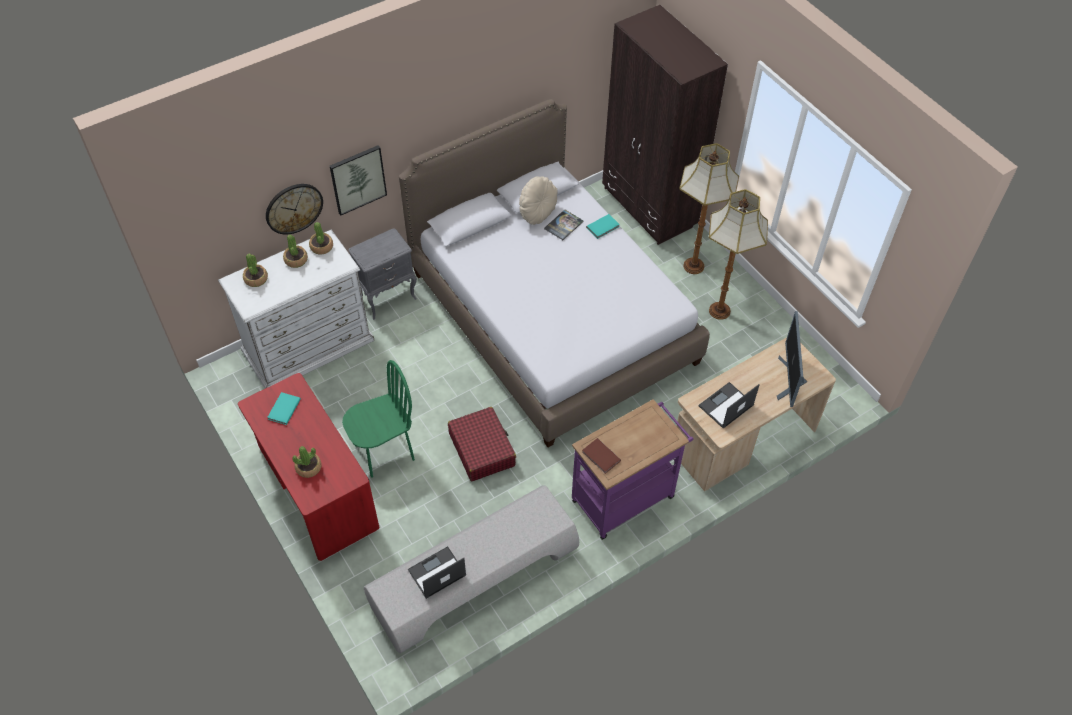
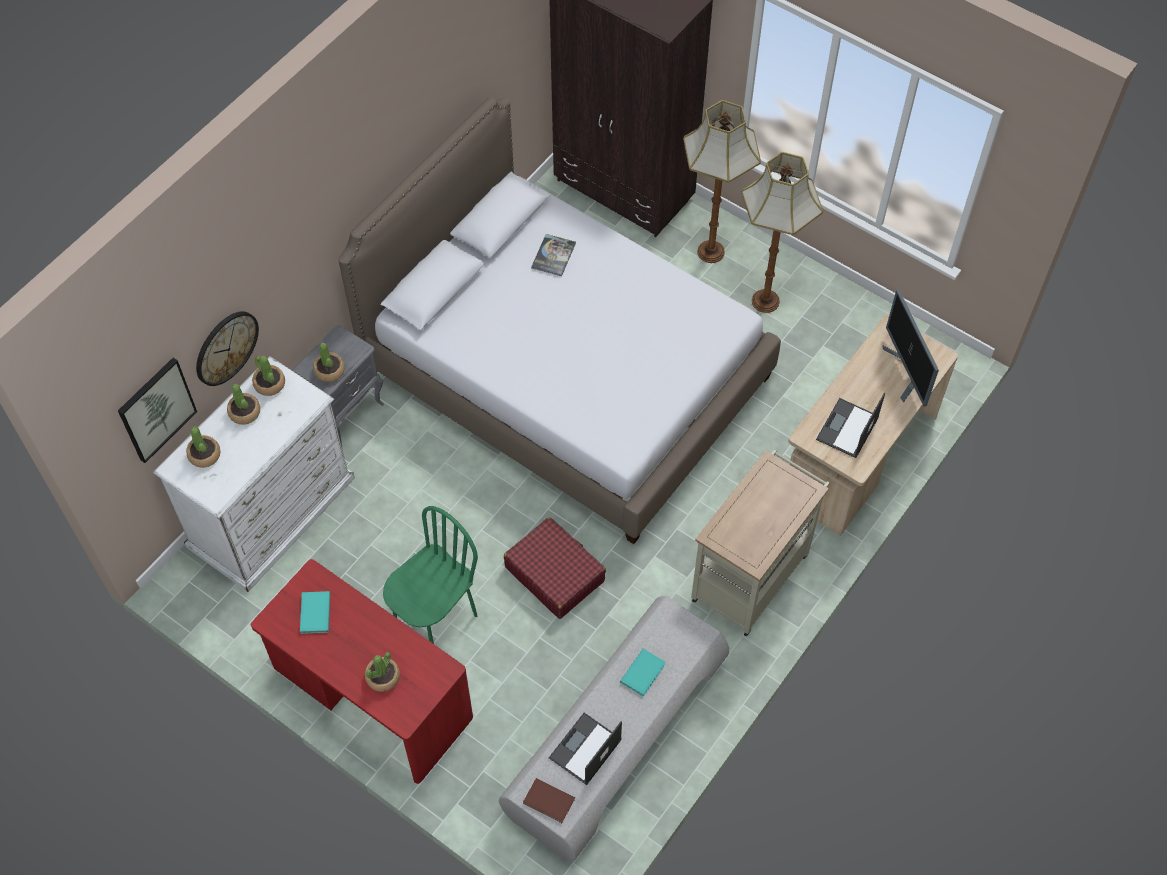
camera: 20 degrees left, 5 degrees up
picture [330,145,387,216] -> picture moved to [118,358,197,463]
beige pillow [519,176,558,225] -> none
purple cart [572,399,694,540] -> beige cart [691,449,830,636]
brown book [582,438,621,474] -> brown book moved to [523,778,575,823]
turquoise book [586,214,620,239] -> turquoise book moved to [620,649,666,697]
none -> potted plant [313,342,345,382]

